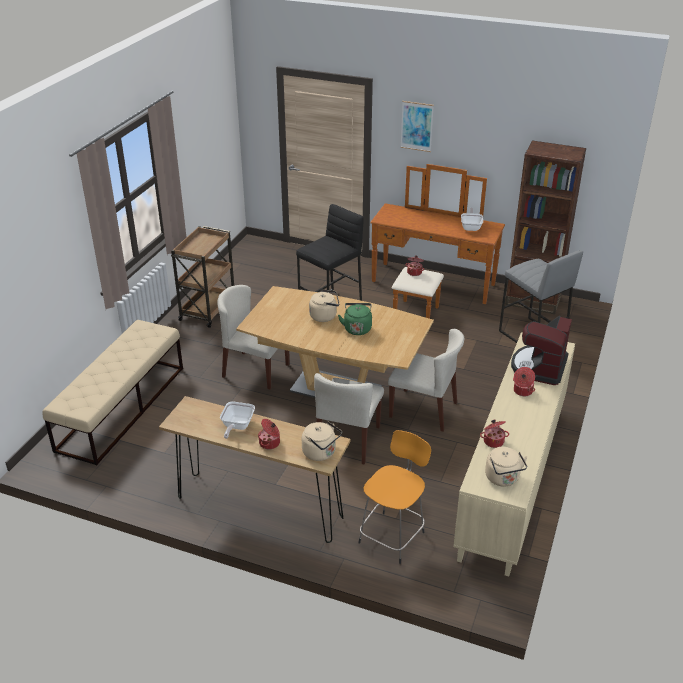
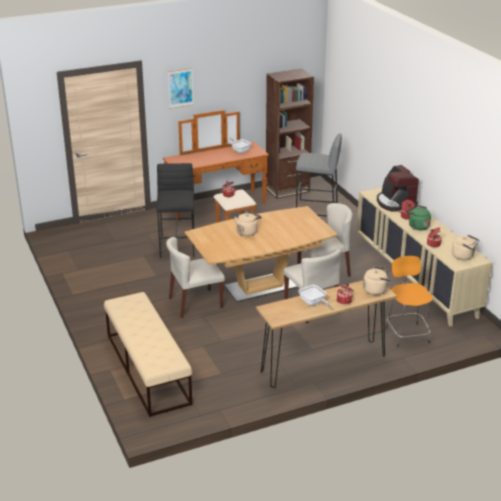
camera: 45 degrees left, 5 degrees down
brown cart [171,226,234,328] -> none
green kettle [338,303,372,335] -> green kettle moved to [406,205,431,230]

